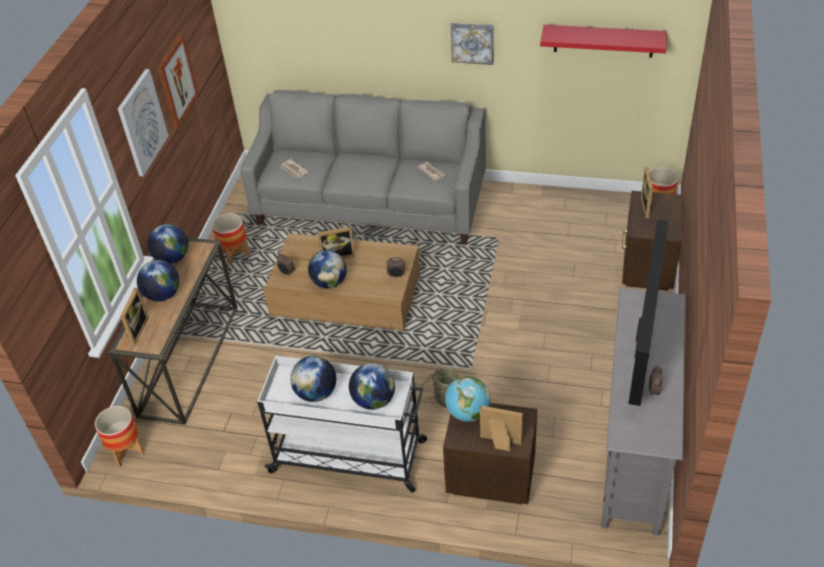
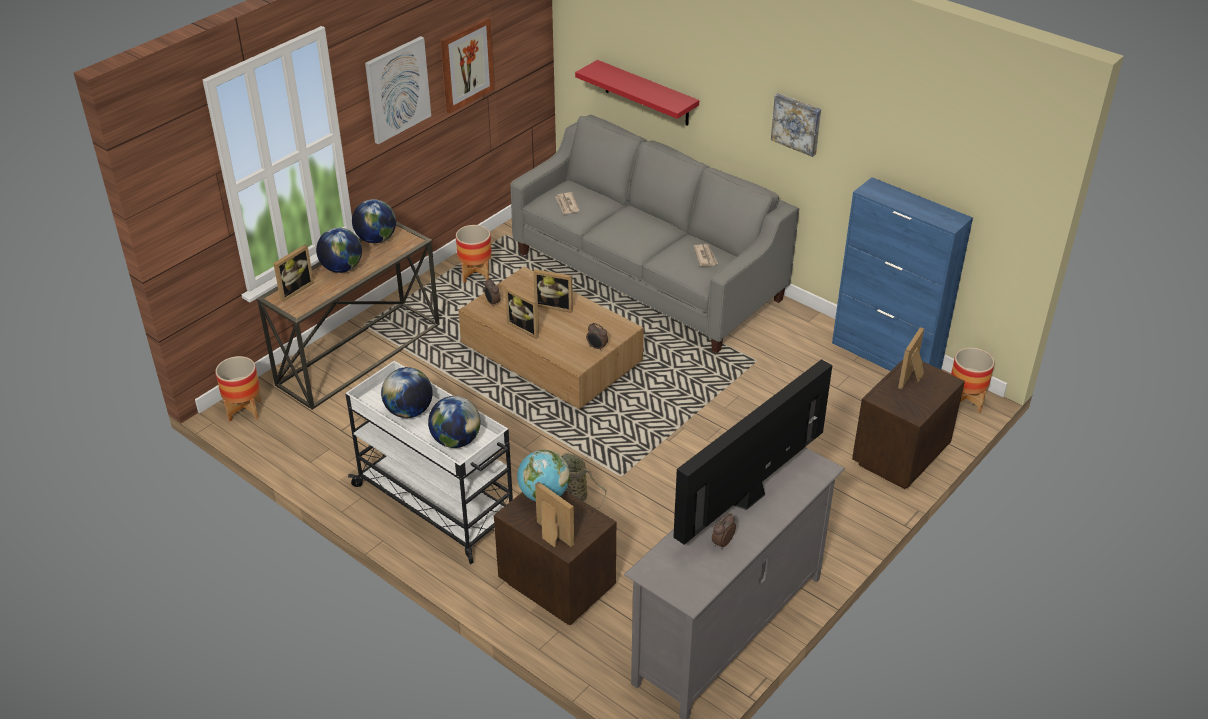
camera: 25 degrees right, 5 degrees down
globe [308,250,347,288] -> picture frame [505,287,539,339]
red shelf [540,25,667,58] -> red shelf moved to [575,60,699,126]
none -> blue cabinet [832,177,973,371]

